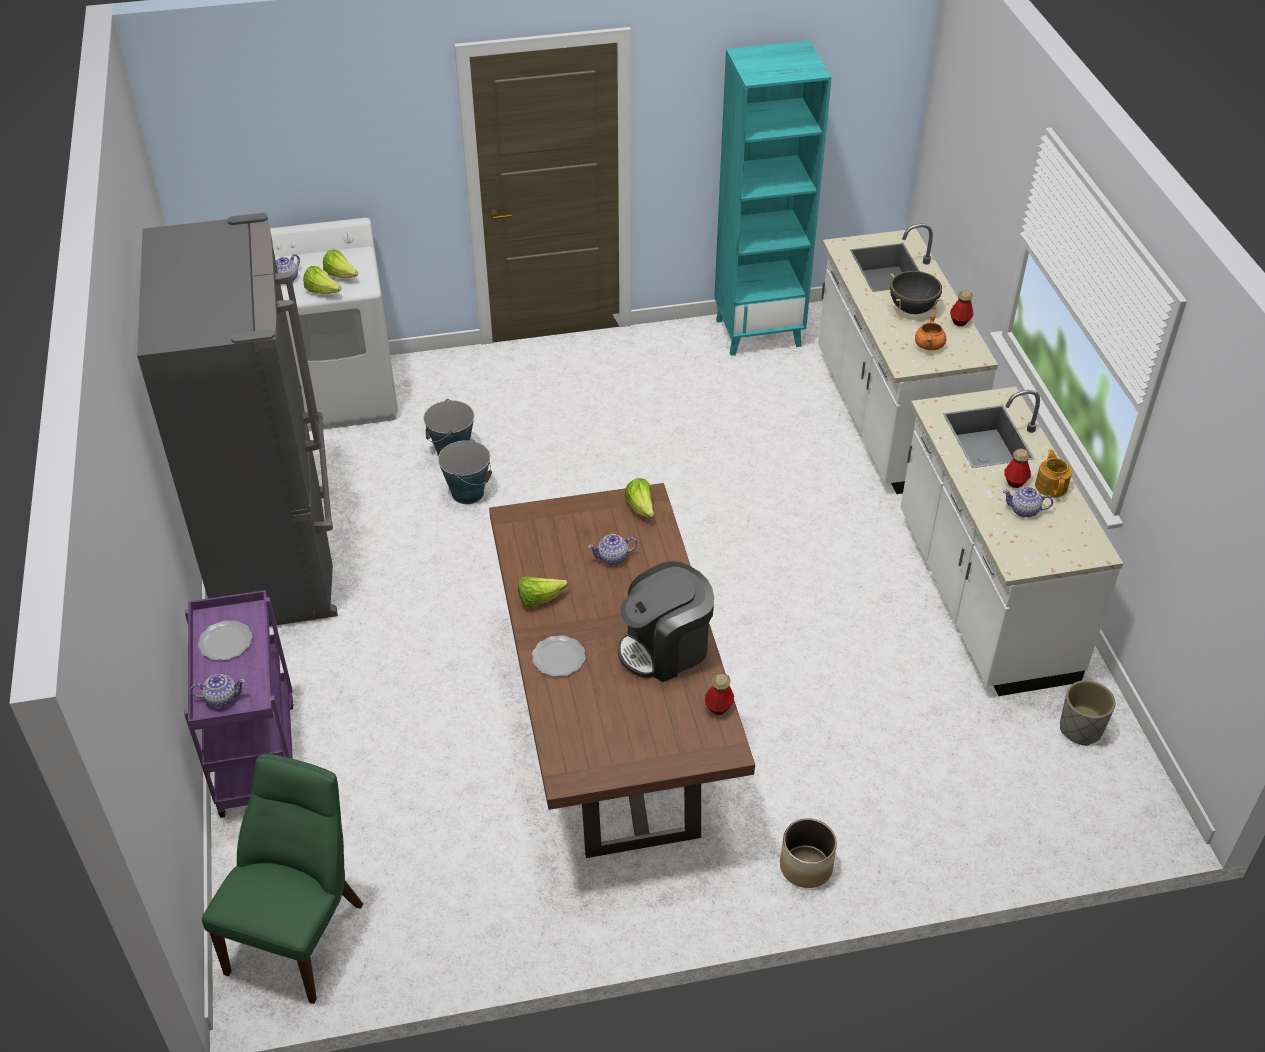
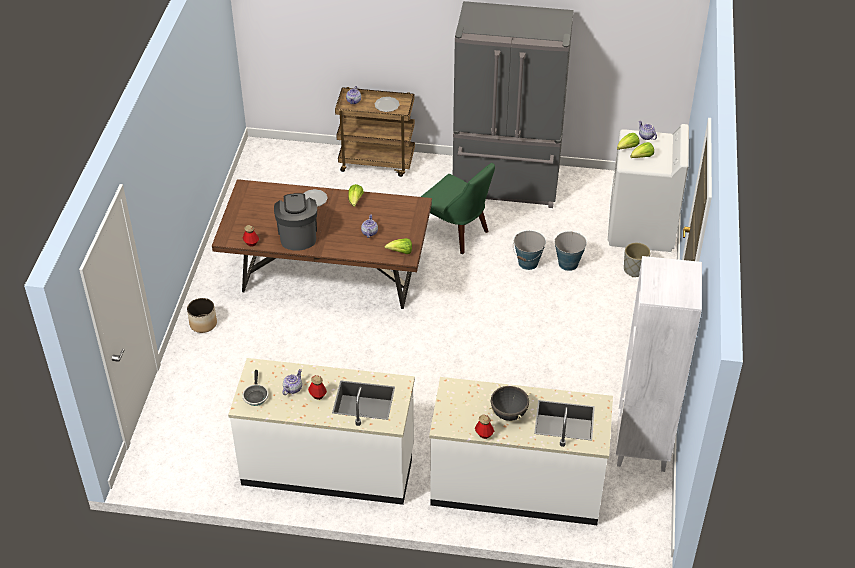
camera: 110 degrees right, 0 degrees up
purple cart [184,590,294,818] -> brown cart [335,87,415,177]
green chair [202,754,363,1004] -> green chair moved to [421,163,495,254]
turquoise bookcase [714,41,832,356] -> white bookcase [616,256,702,472]
orange cooking pot [915,313,946,350] -> none
teapot [1035,449,1072,498] -> none
grey planter [1060,680,1116,746] -> grey planter moved to [624,243,650,277]
none -> frying pan [242,370,269,406]

